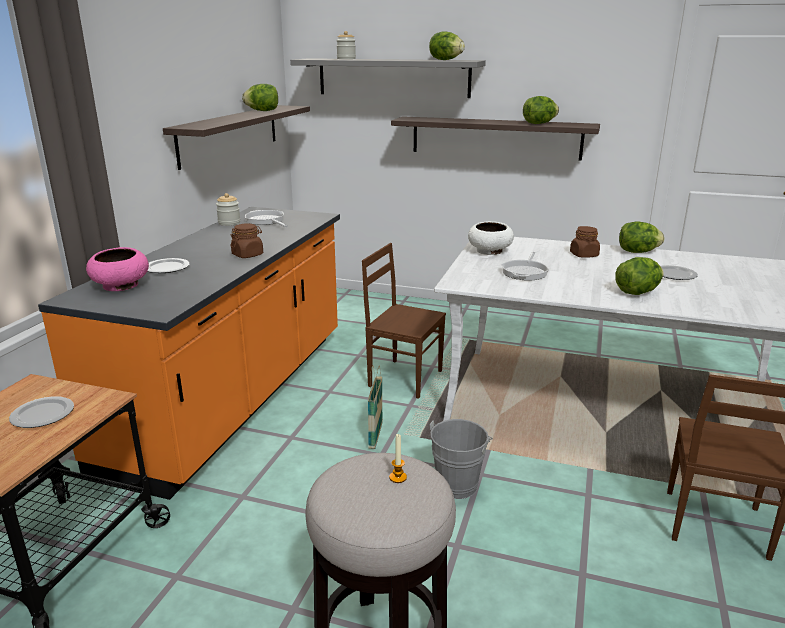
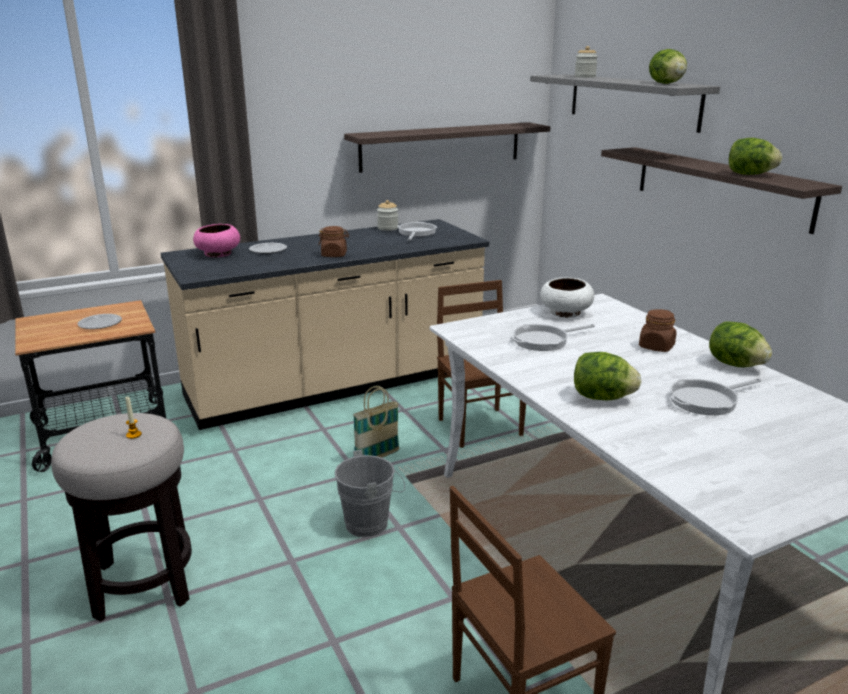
camera: 45 degrees right, 0 degrees up
orange counter [38,207,340,500] -> beige counter [160,219,489,430]
lettuce [242,84,278,111] -> none
plate [661,265,698,280] -> frying pan [670,378,761,415]

